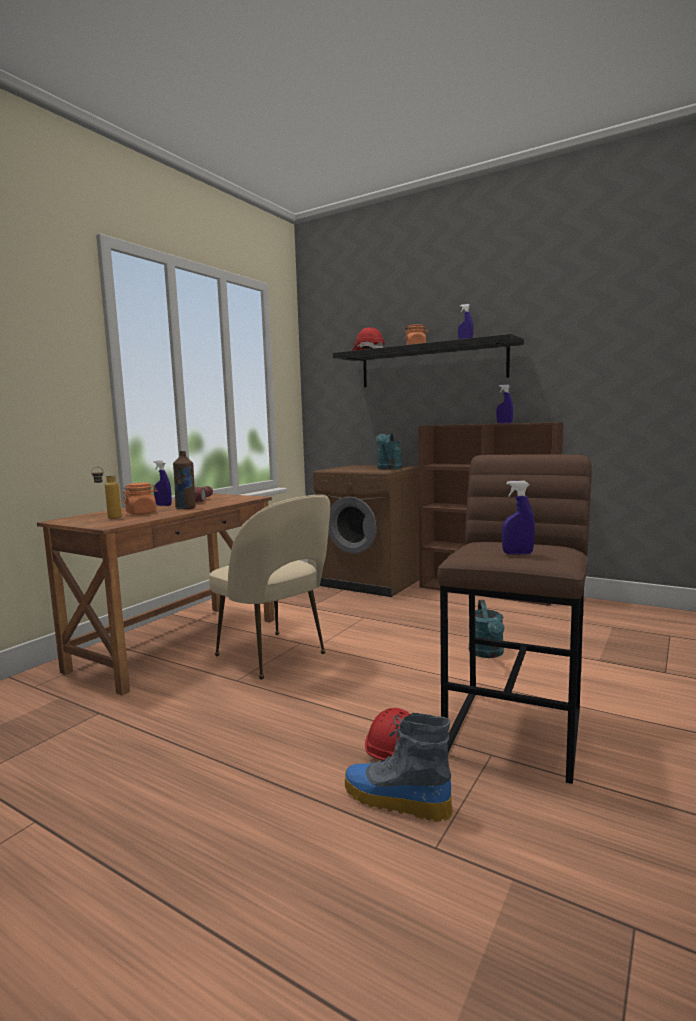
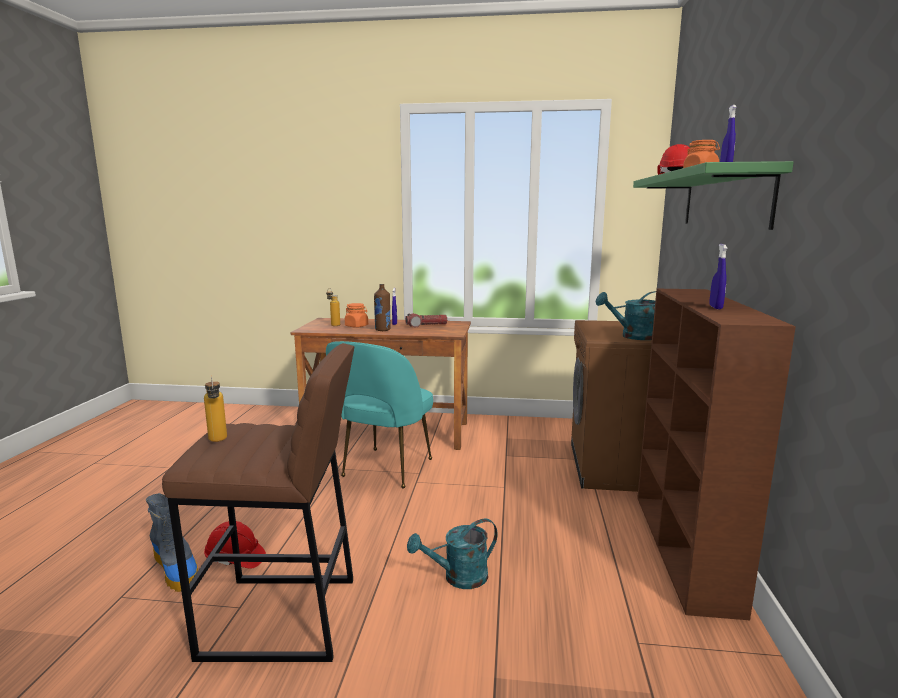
camera: 65 degrees right, 5 degrees up
beige chair [209,495,330,680] -> turquoise chair [326,341,433,488]
black shelf [333,334,524,387] -> green shelf [633,161,793,230]
boot [345,713,453,822] -> boot turned 135 degrees clockwise [146,493,198,592]
blue spray bottle [502,481,535,555] -> bottle [204,375,227,442]

